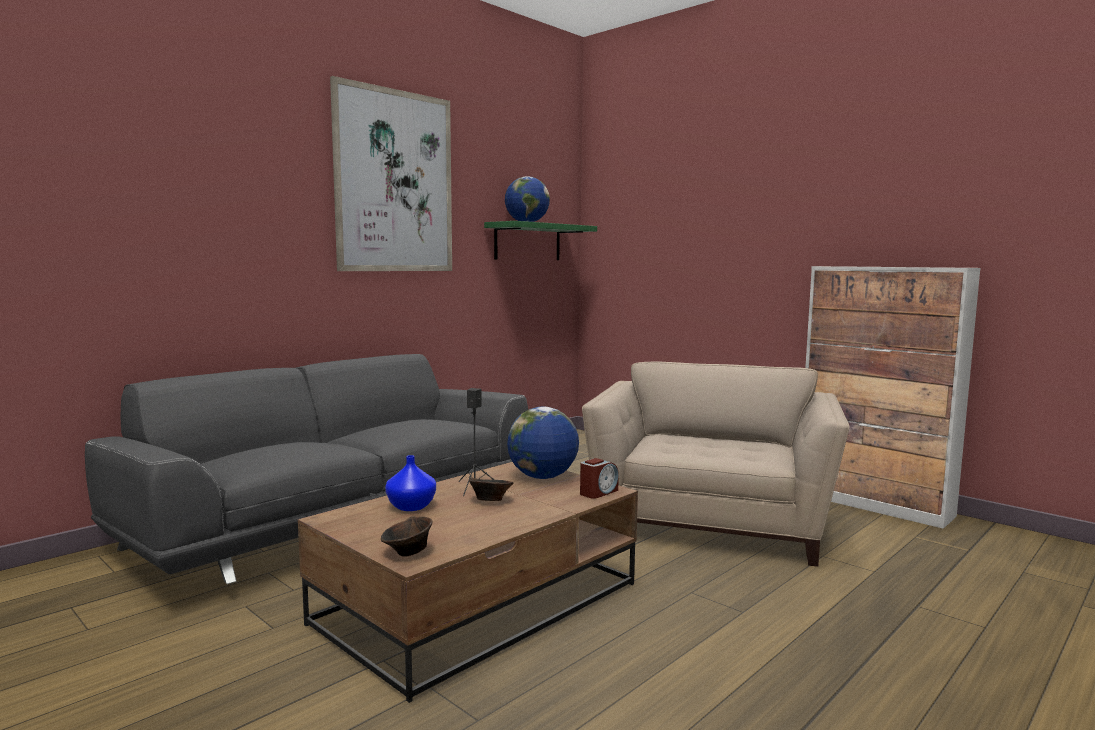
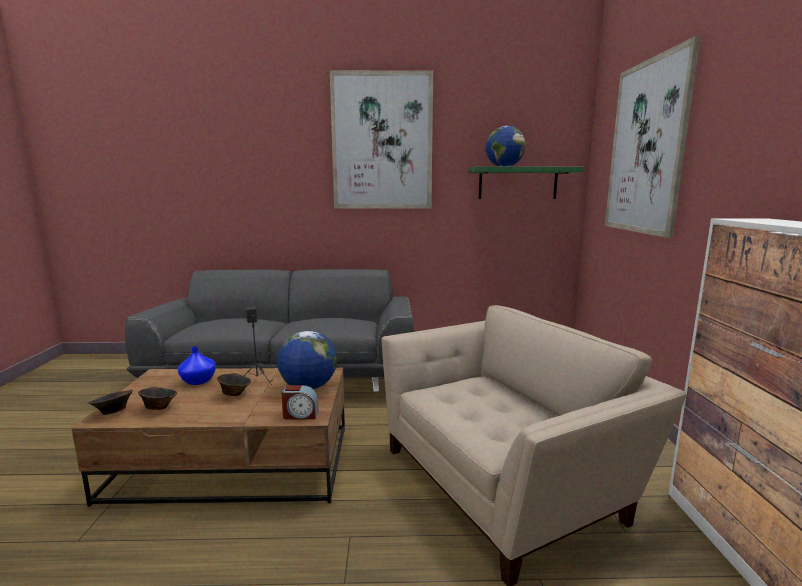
camera: 45 degrees right, 5 degrees up
none -> brown bowl [138,387,177,410]
none -> picture [605,36,701,238]

